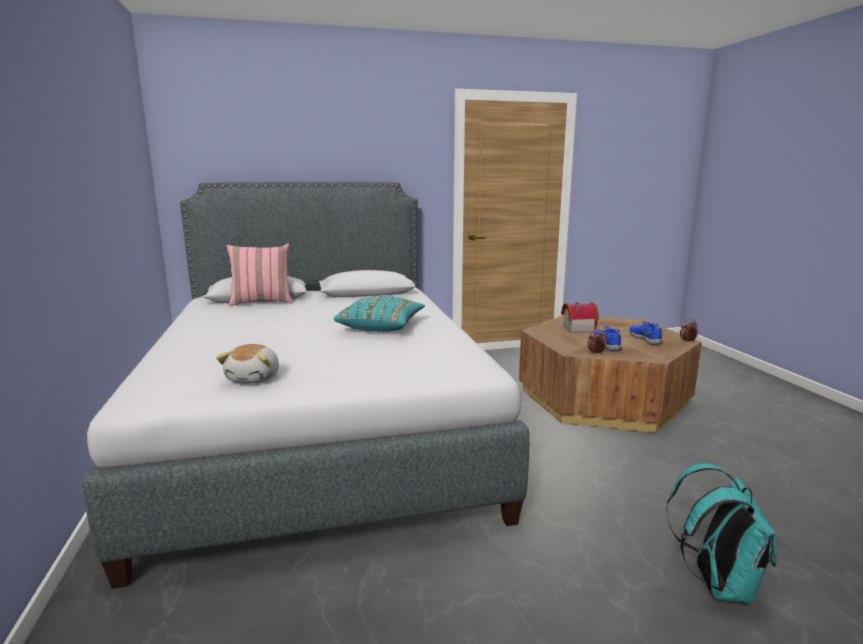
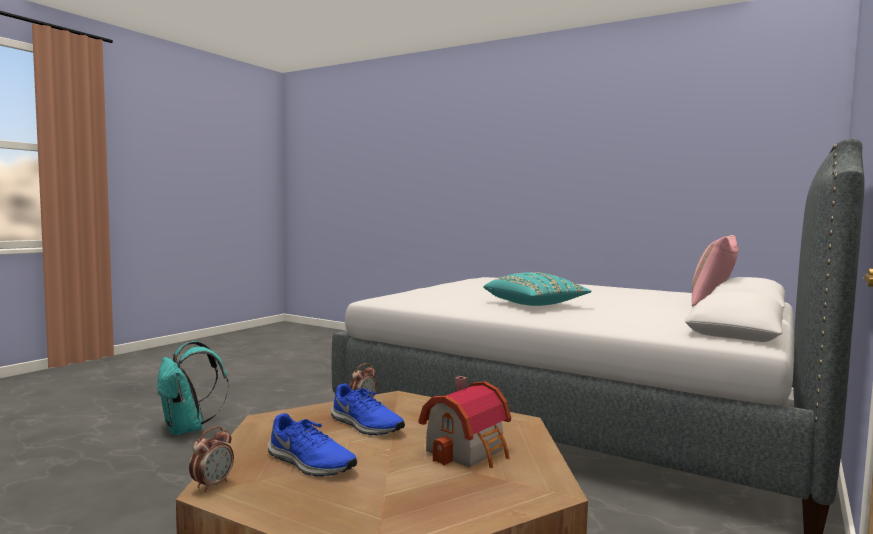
camera: 135 degrees right, 10 degrees down
plush toy [216,344,279,383] -> none

